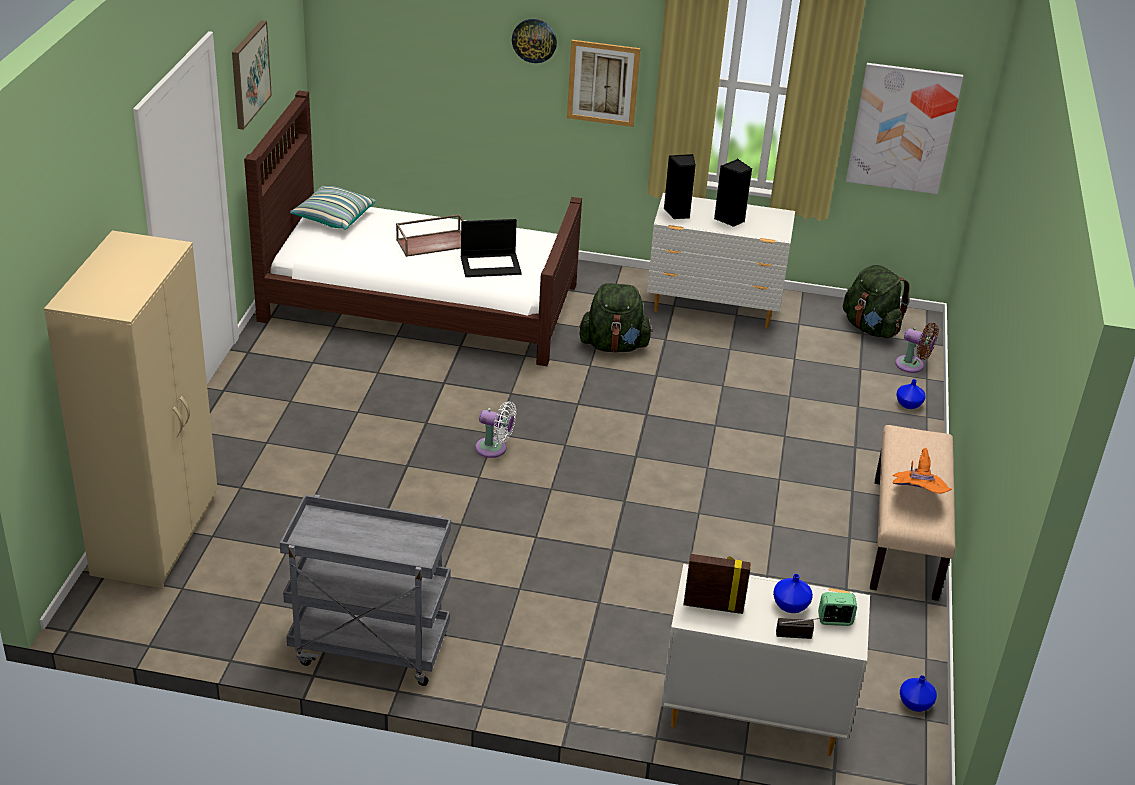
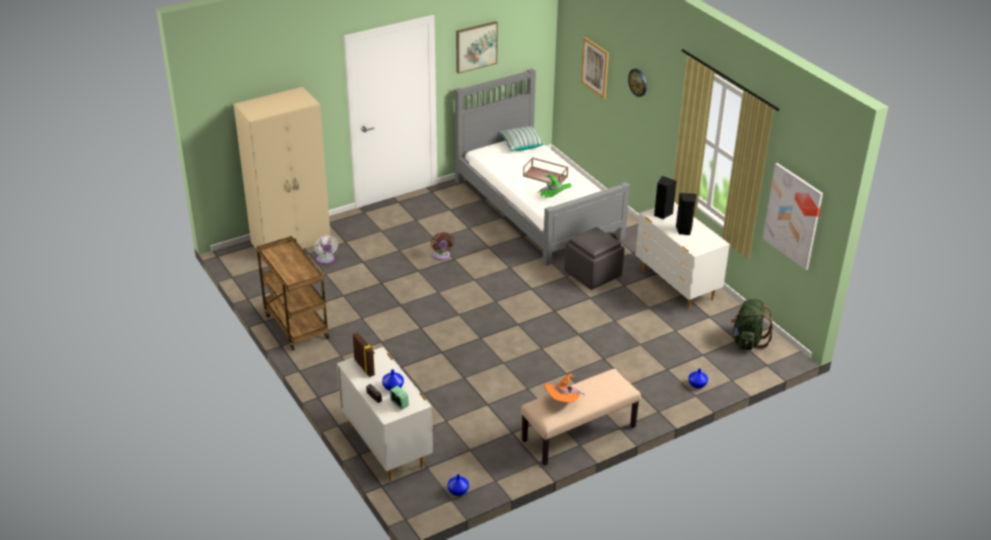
camera: 50 degrees right, 0 degrees up
brown bed [244,90,582,366] -> grey bed [455,69,630,266]
grey cart [280,495,451,686] -> brown cart [257,236,329,351]
laptop [461,219,522,277] -> green hat [537,174,572,198]
white fan [475,401,516,458] -> white fan moved to [314,235,338,264]
picture [567,40,640,127] -> picture moved to [581,37,609,99]
green backpack [579,283,653,353] -> grey ottoman [565,227,624,290]
brown fan [895,323,939,373] -> brown fan moved to [430,232,454,260]

